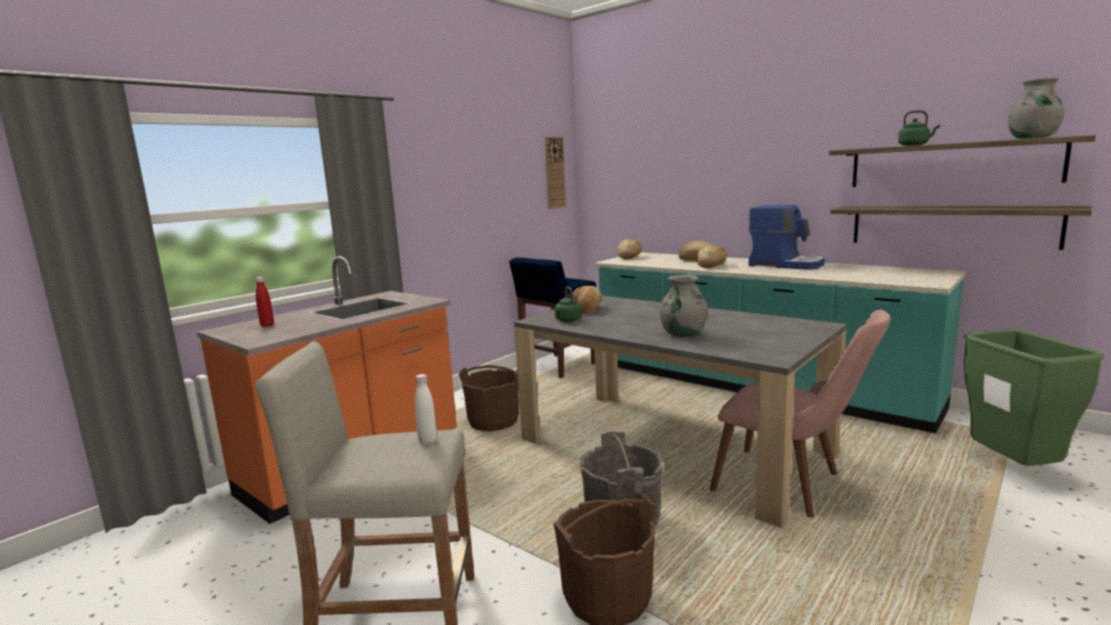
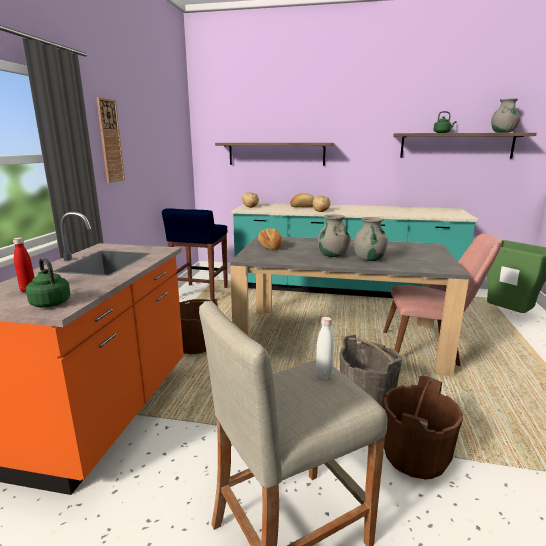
camera: 30 degrees left, 5 degrees up
wall clock [545,137,566,209] -> wall clock moved to [96,97,125,183]
green kettle [554,286,582,322] -> green kettle moved to [26,258,71,308]
coffee machine [749,205,824,270] -> none
shelf [830,206,1092,250] -> shelf moved to [215,143,334,166]
none -> grey vase [318,214,351,257]

